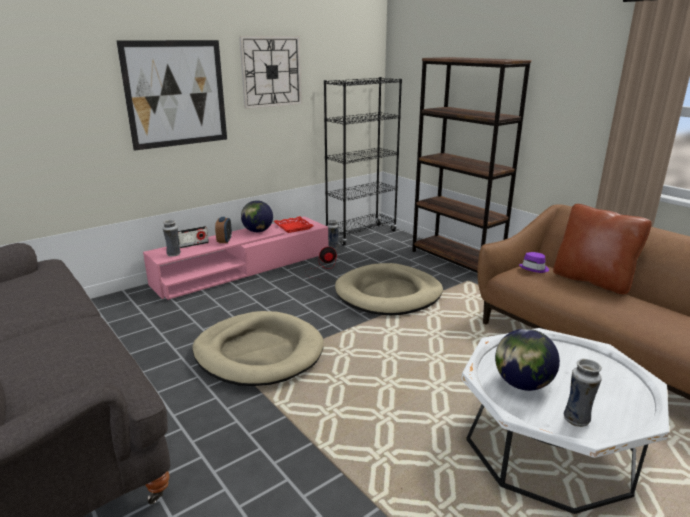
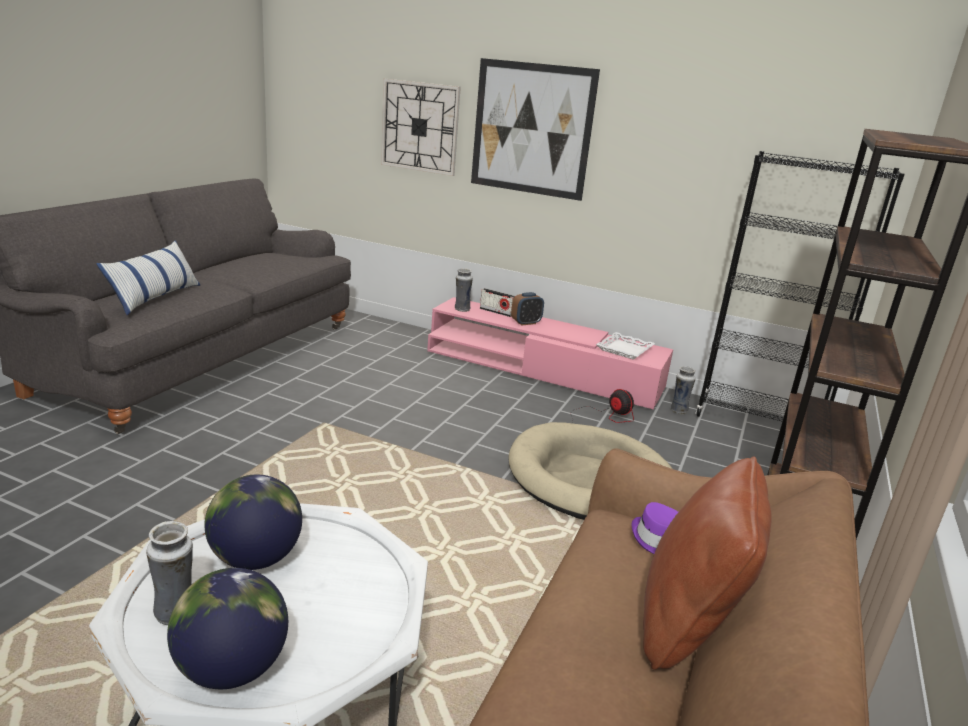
camera: 60 degrees right, 0 degrees up
beige dog bed [192,311,324,386] -> none
wall clock [239,36,302,109] -> wall clock moved to [381,79,461,176]
globe [241,200,273,232] -> globe moved to [167,568,288,689]
red tray [274,216,314,233] -> white tray [596,332,655,360]
none -> pillow [96,241,200,315]

